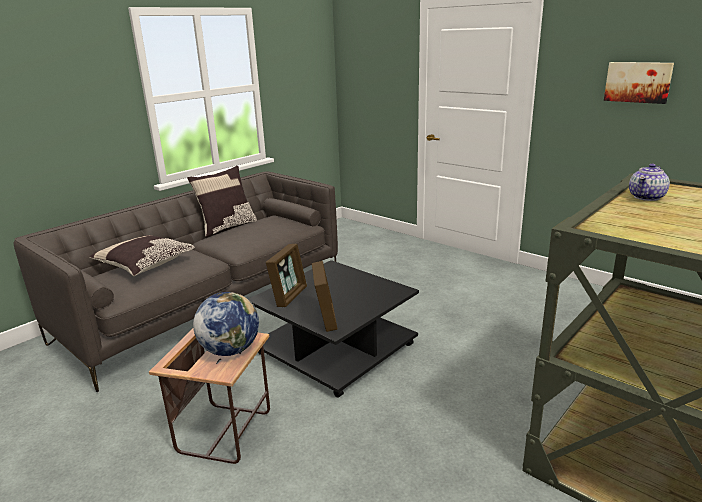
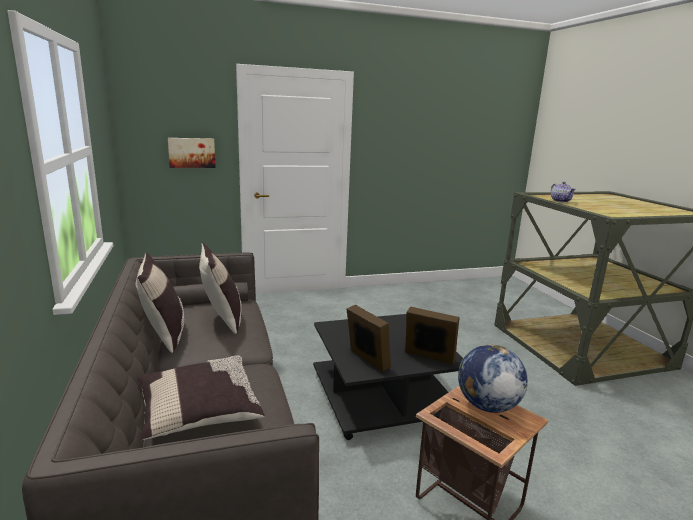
camera: 60 degrees left, 5 degrees down
picture [604,62,674,104] -> picture moved to [168,138,216,168]
none -> pillow [199,243,242,334]

